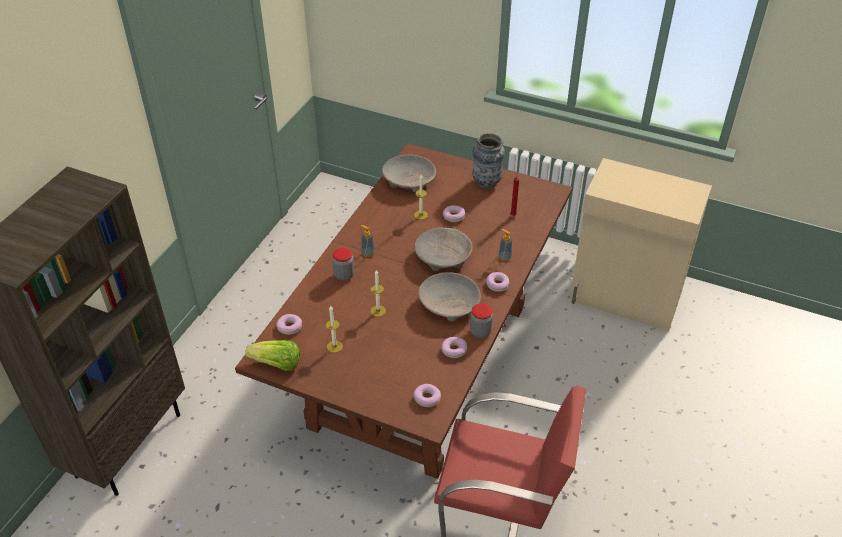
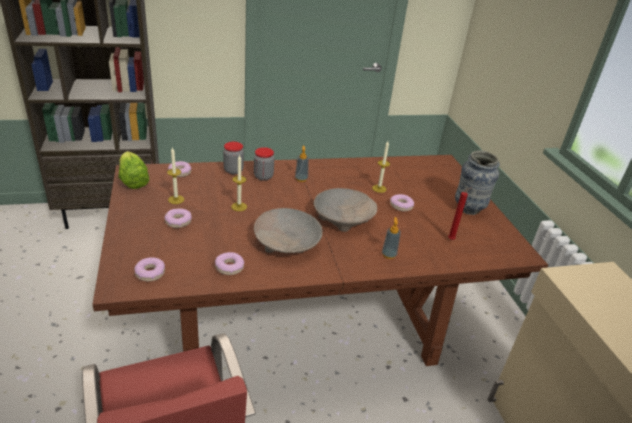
camera: 50 degrees right, 10 degrees down
beige bowl [382,154,436,192] -> none
jar [470,303,493,338] -> jar moved to [223,142,244,175]
donut [486,272,509,292] -> donut moved to [165,209,192,228]

